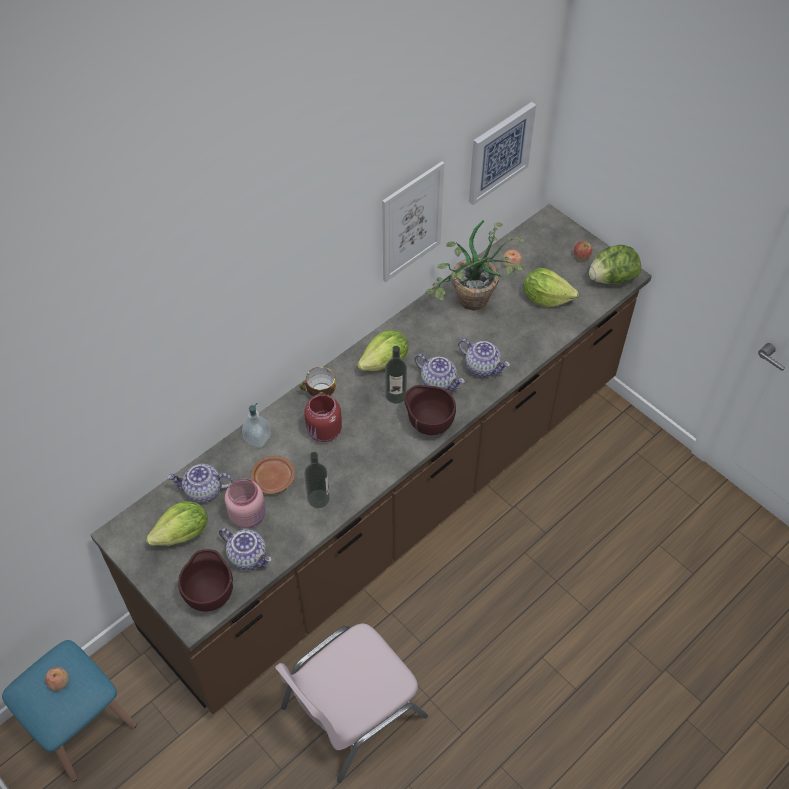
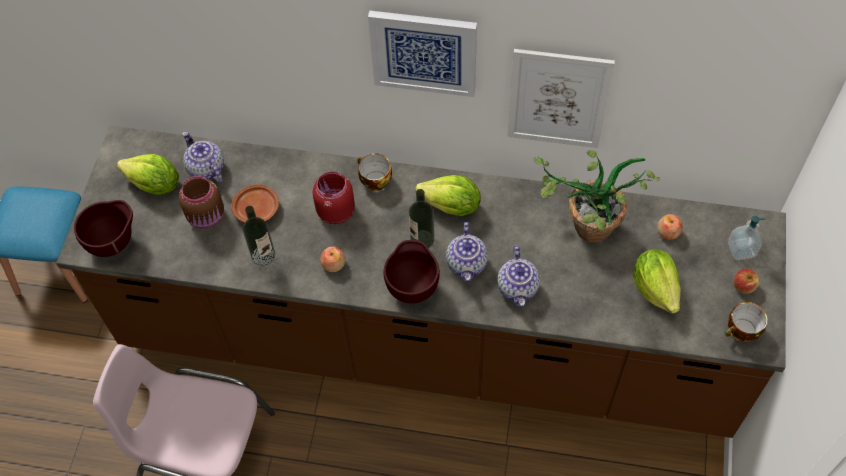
camera: 55 degrees right, 5 degrees up
apple [45,667,69,691] -> apple moved to [320,247,345,272]
teapot [219,528,272,570] -> none
pink jar [225,478,266,528] -> brown jar [179,176,224,229]
soap dispenser [242,403,271,448] -> soap dispenser moved to [728,216,765,260]
picture [469,102,536,205] -> picture moved to [368,10,477,97]
lettuce [589,245,641,284] -> cup [725,302,768,342]

